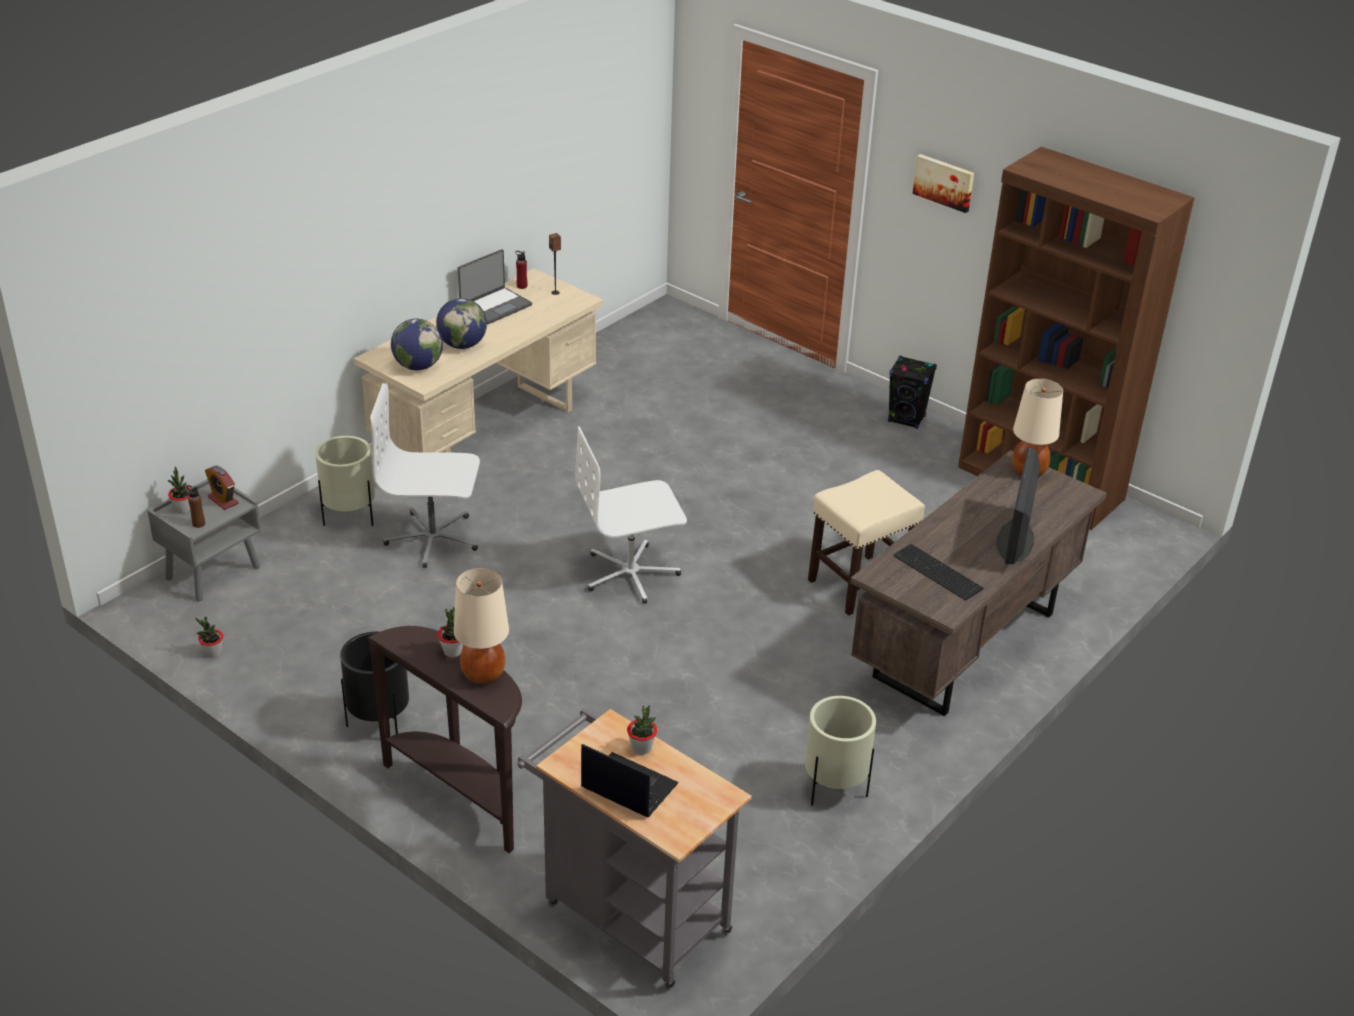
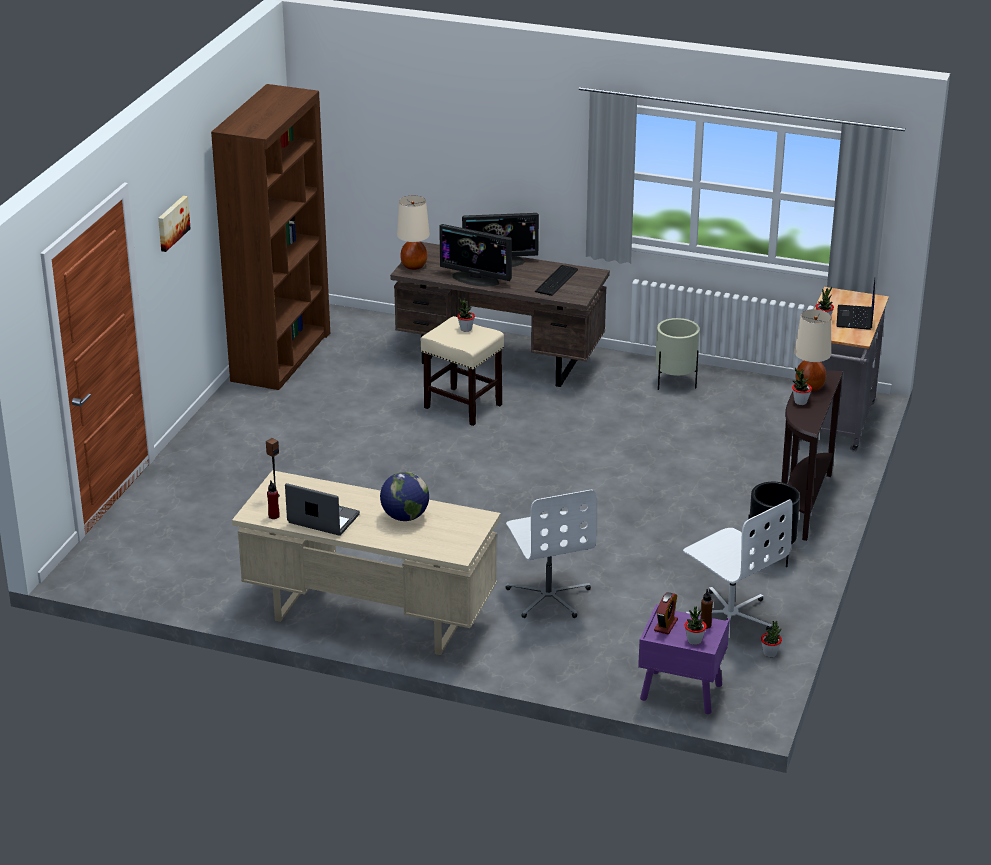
camera: 110 degrees left, 5 degrees down
grey nightstand [147,479,261,601] -> purple nightstand [638,604,730,714]
beige planter [315,436,375,526] -> none
globe [391,319,443,370] -> none
white office chair [575,426,687,604] -> white office chair moved to [683,499,793,630]
black speaker [888,356,937,429] -> none
none -> monitor [439,224,512,287]
none -> potted plant [457,297,475,332]

